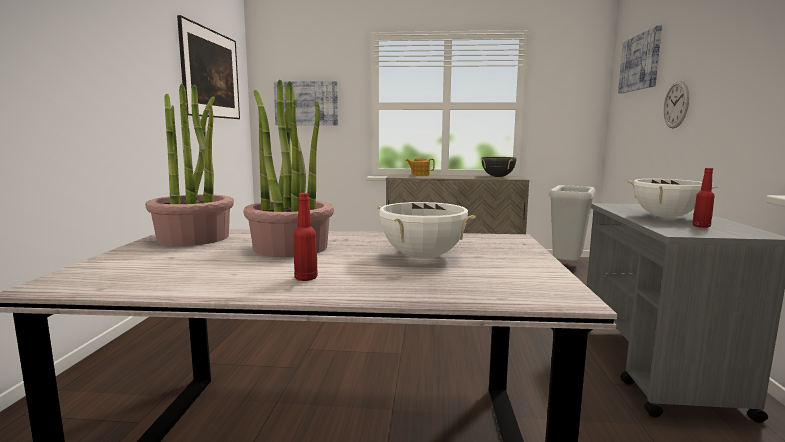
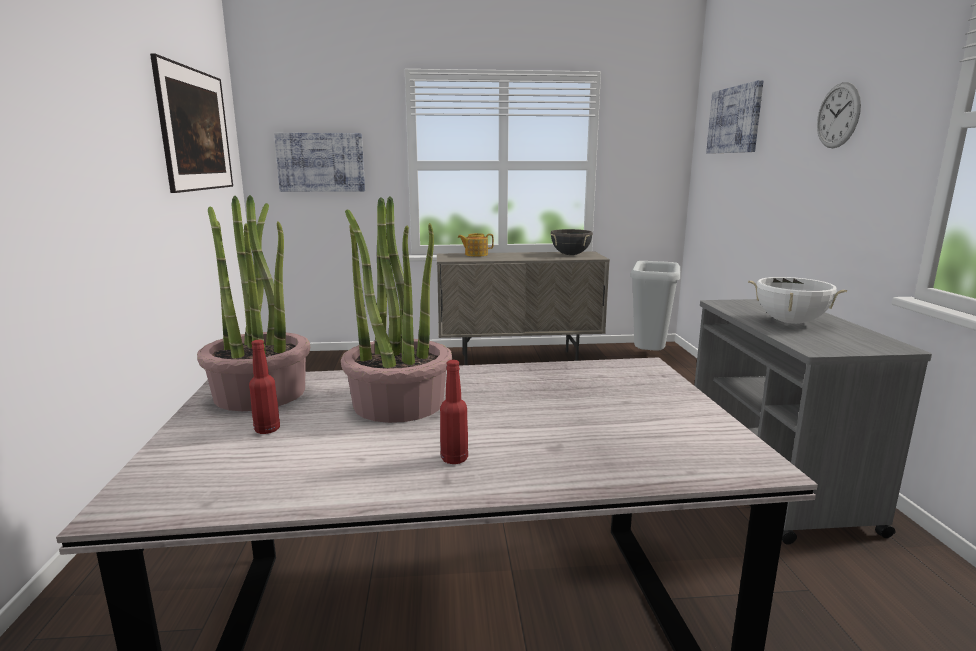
camera: 10 degrees left, 5 degrees up
white cooking pot [377,202,476,259] -> none
wall clock [663,80,689,128] -> wall clock moved to [817,82,861,148]
red bottle [692,168,715,228] -> red bottle moved to [249,340,280,434]

